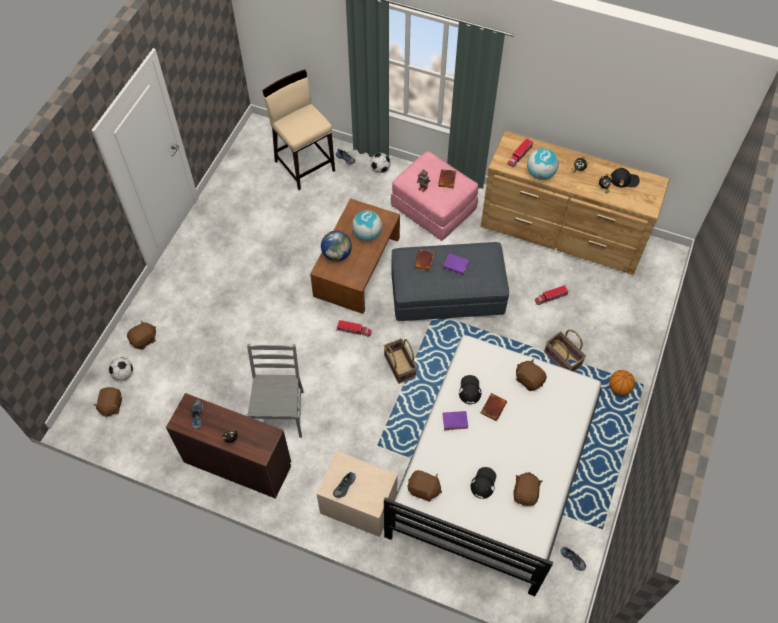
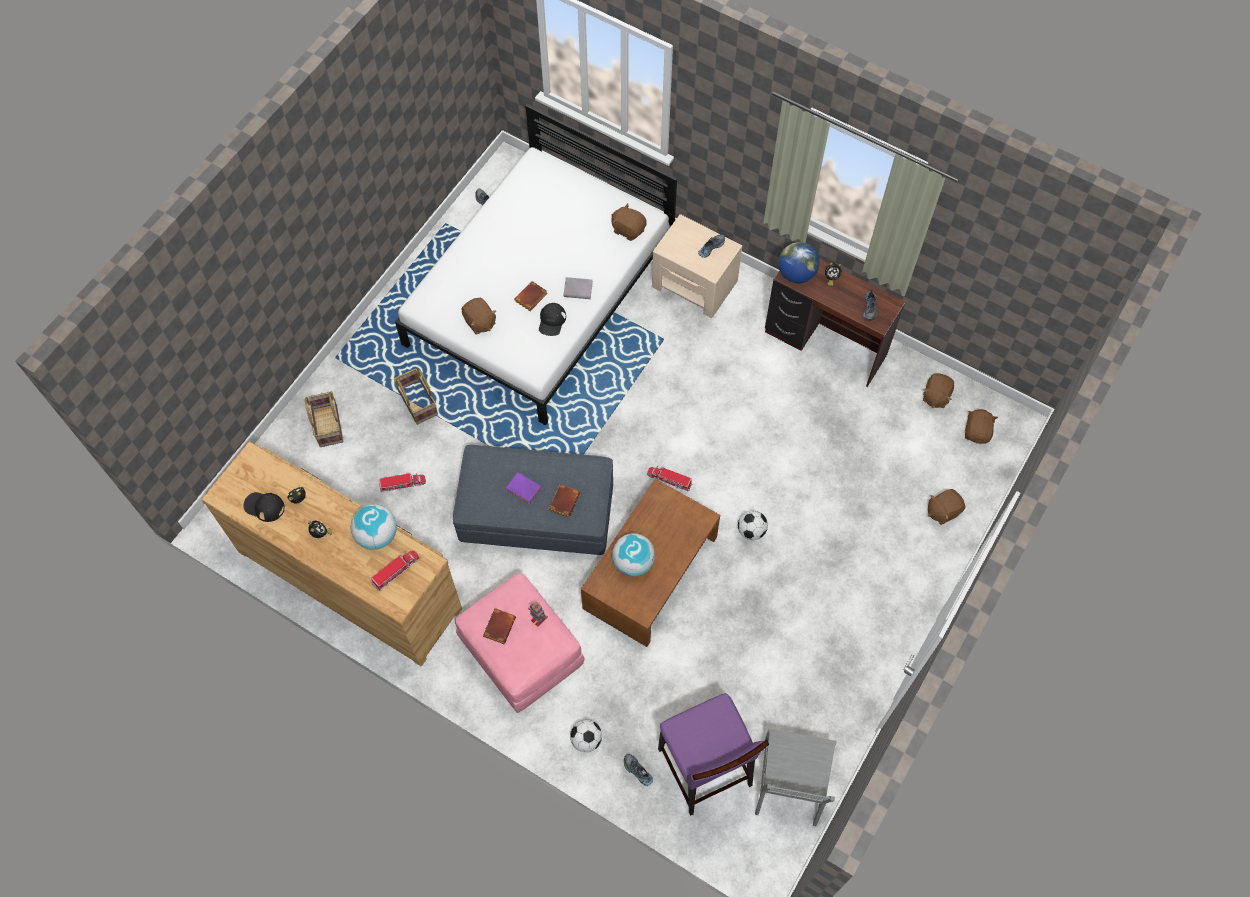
camera: 170 degrees left, 5 degrees up
football [109,358,133,381] -> football moved to [738,510,768,540]
grey chair [247,344,304,438] -> grey chair moved to [755,728,837,826]
beige stool [262,69,335,190] -> purple stool [658,693,769,816]
globe [321,231,352,262] -> globe moved to [779,242,820,283]
basket [384,338,417,384] -> basket moved to [305,392,343,447]
purple book [443,411,468,430] -> grey book [564,277,593,299]
black cap [471,467,496,499] -> none
brown plush toy [514,472,543,506] -> brown plush toy moved to [923,373,954,408]
basketball [609,370,635,395] -> none

